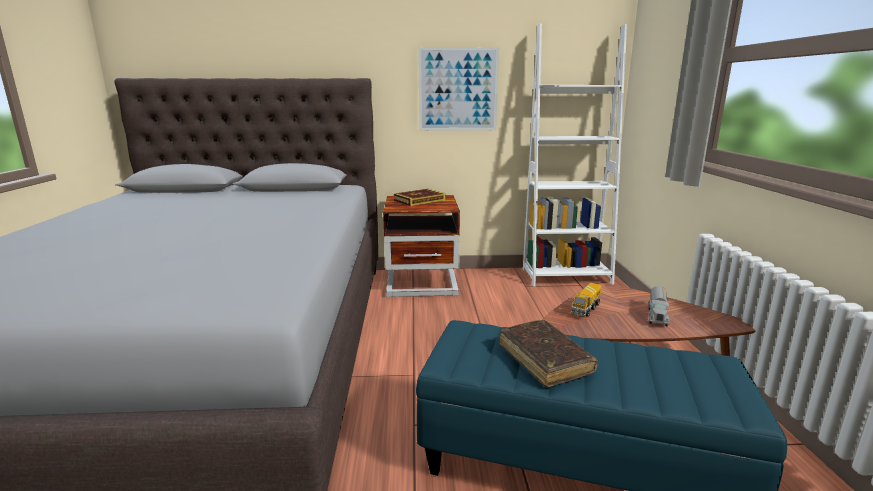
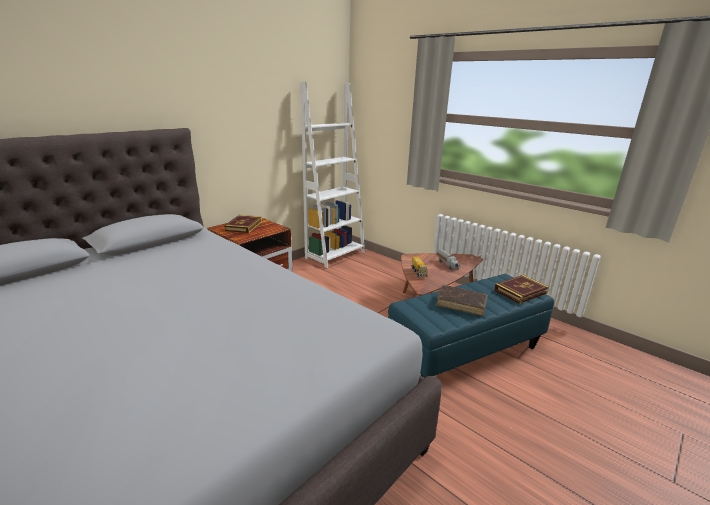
camera: 45 degrees left, 5 degrees up
picture [418,47,499,131] -> none
none -> book [494,275,549,304]

